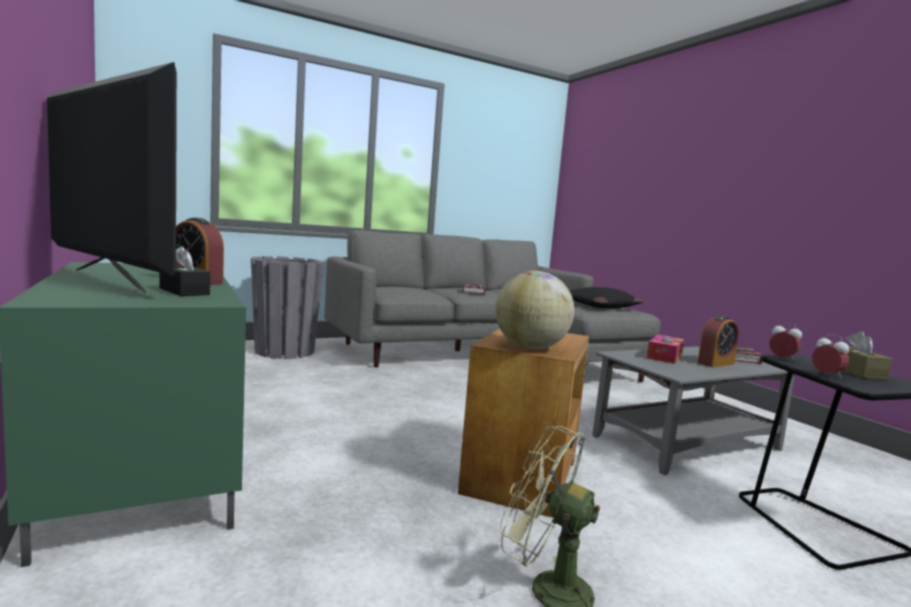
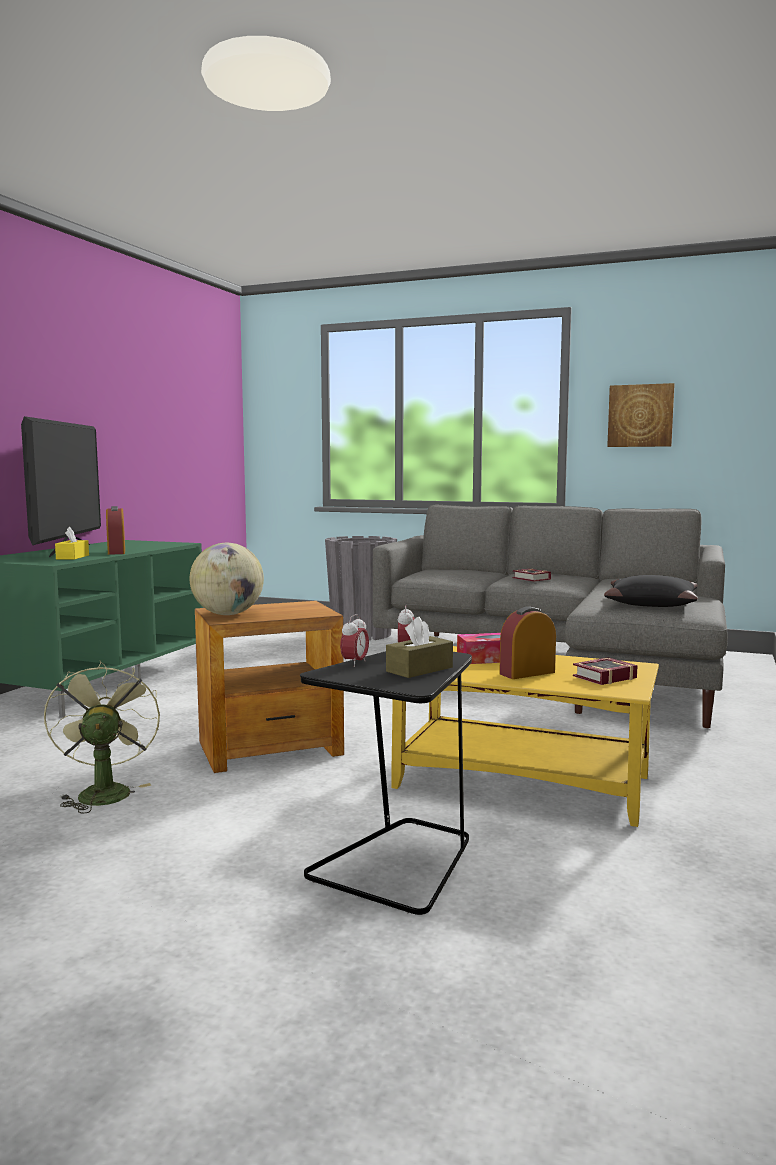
camera: 50 degrees right, 0 degrees up
black tissue box [160,246,210,296] -> yellow tissue box [55,527,89,559]
grey coffee table [592,346,795,475] -> yellow coffee table [391,646,659,827]
alarm clock [697,315,739,367] -> alarm clock turned 135 degrees clockwise [499,606,556,679]
none -> picture [607,383,675,447]

